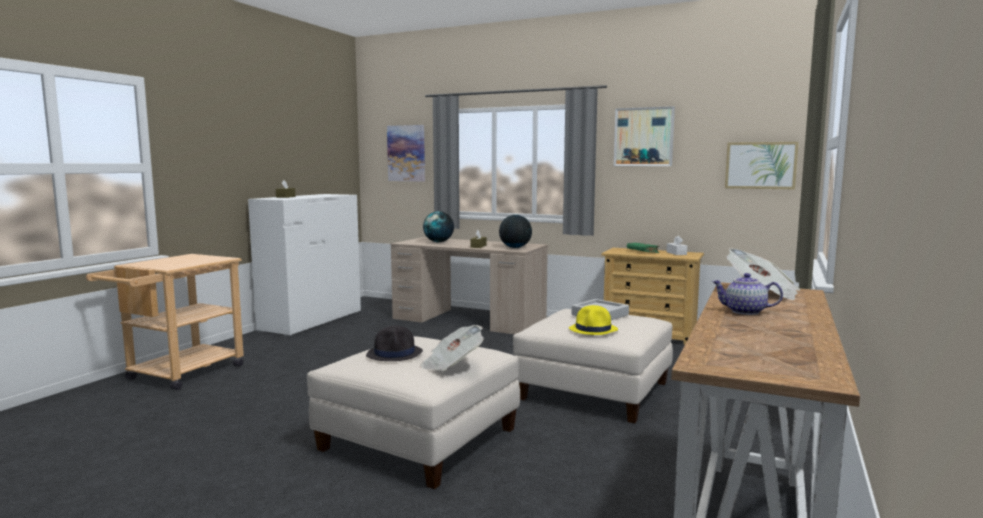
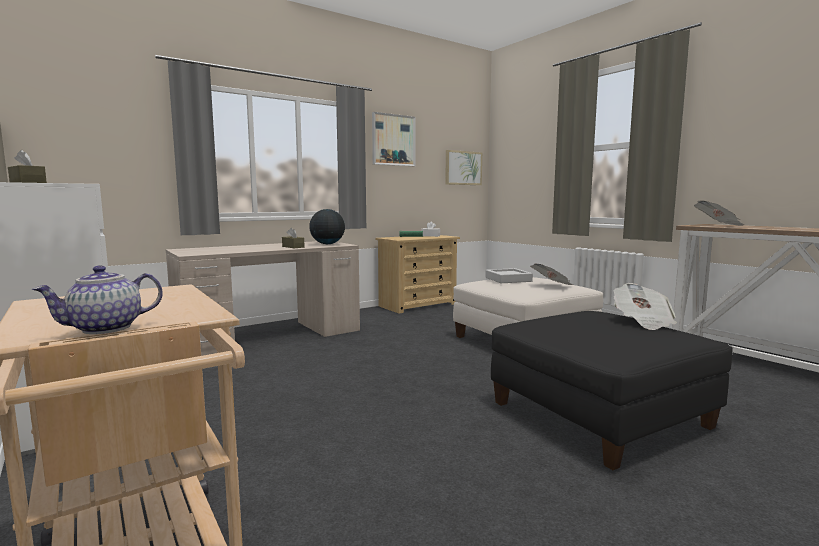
camera: 60 degrees left, 0 degrees up
white ottoman [307,336,520,489] -> black ottoman [491,311,733,470]
black hat [366,326,423,361] -> none
picture [387,125,425,181] -> none
globe [423,211,454,242] -> none
yellow hat [569,305,618,335] -> newspaper [530,264,573,285]
teapot [712,273,783,315] -> teapot moved to [32,265,163,334]

